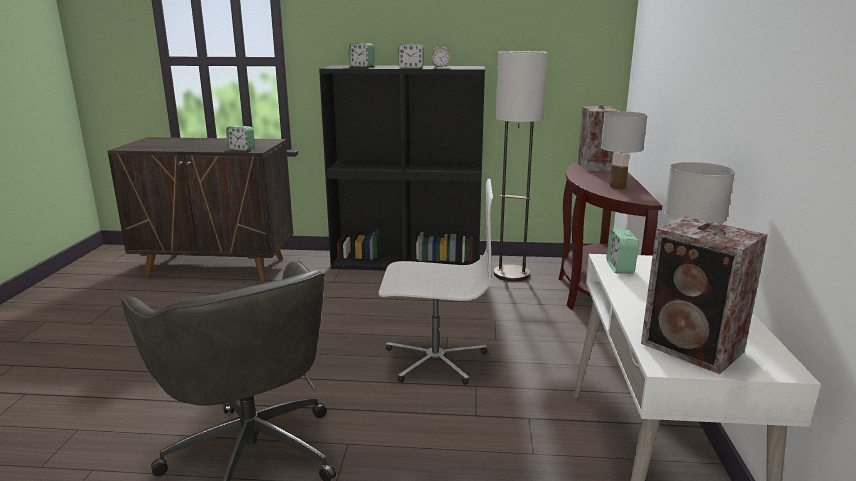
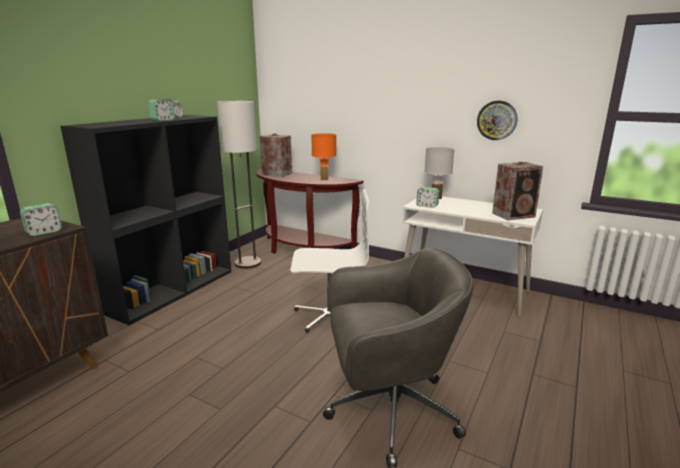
camera: 65 degrees left, 0 degrees up
alarm clock [349,43,374,67] -> none
white office chair [379,179,493,385] -> white office chair turned 60 degrees clockwise [290,189,369,333]
white table lamp [601,111,648,190] -> orange table lamp [311,133,336,180]
none -> wall clock [477,101,518,140]

